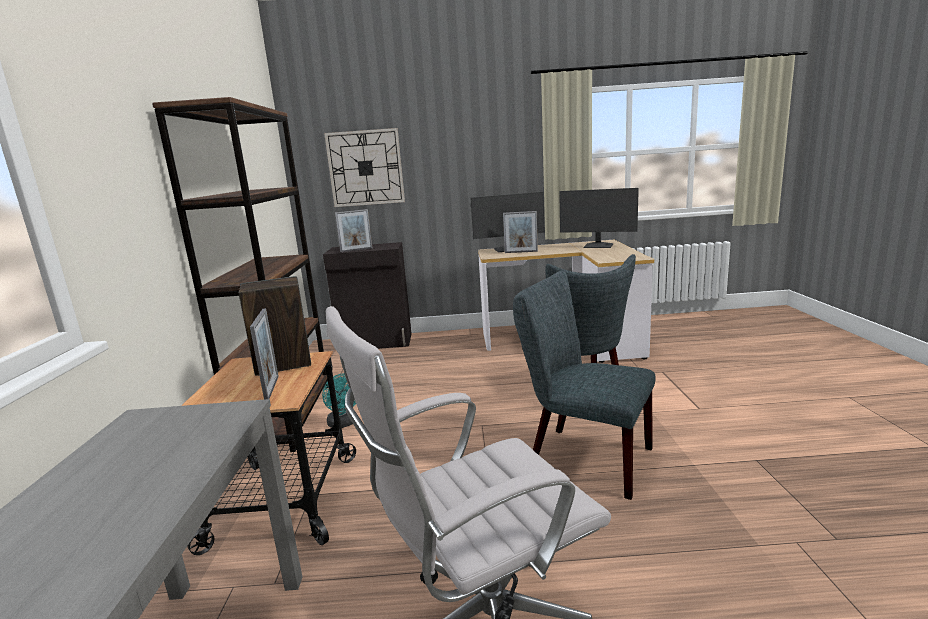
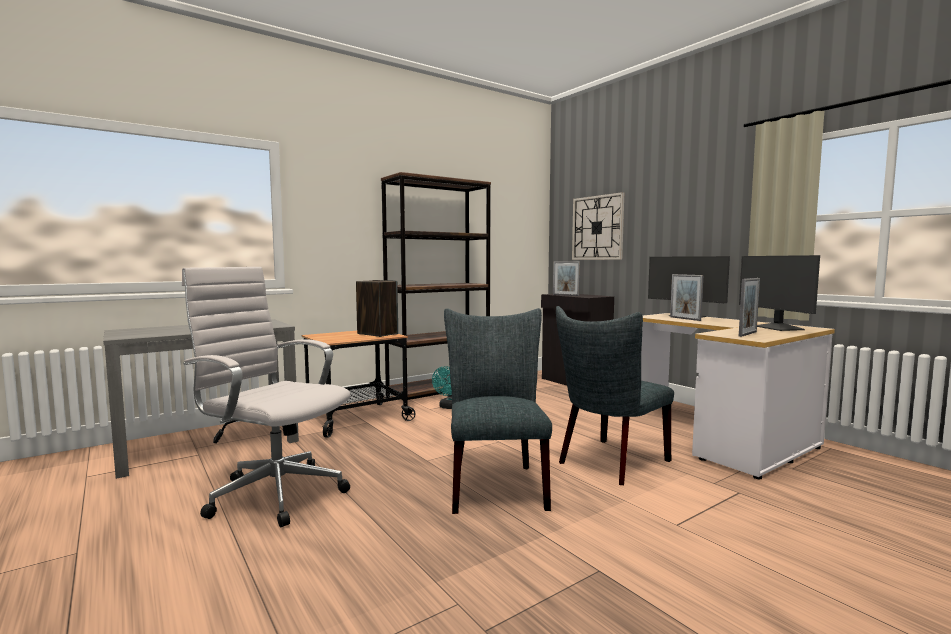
camera: 55 degrees right, 10 degrees down
picture frame [250,308,279,399] -> picture frame moved to [738,278,760,337]

